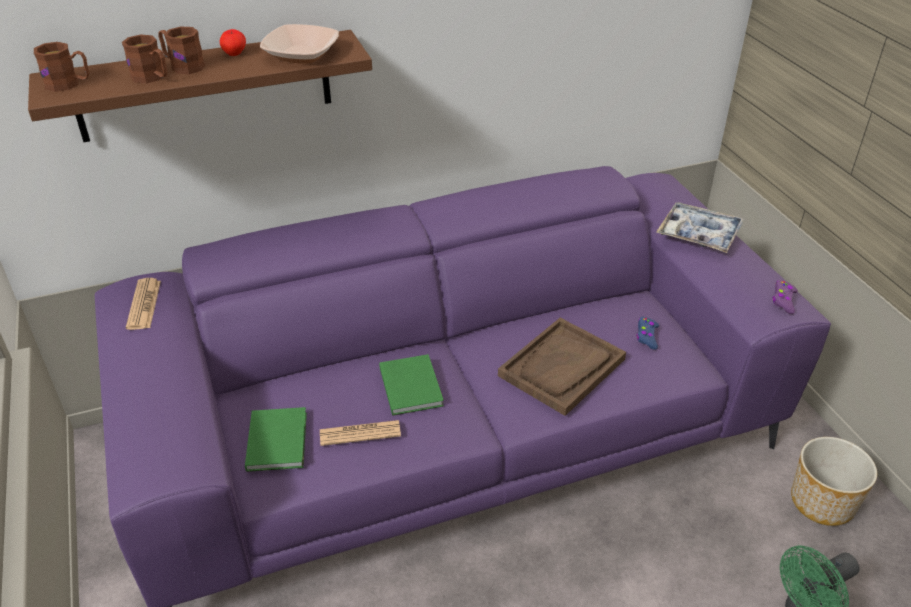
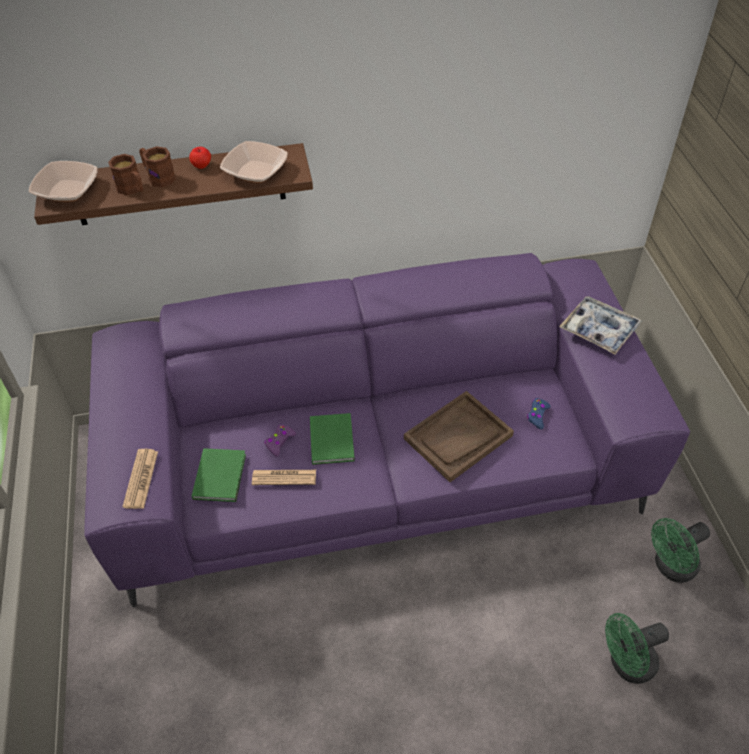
camera: 10 degrees right, 10 degrees up
brown mug [34,42,89,92] -> bowl [29,161,98,202]
newspaper [126,278,161,330] -> newspaper moved to [122,449,158,509]
purple game controller [772,280,798,314] -> purple game controller moved to [265,424,296,457]
planter [791,437,877,526] -> green fan [651,518,710,583]

